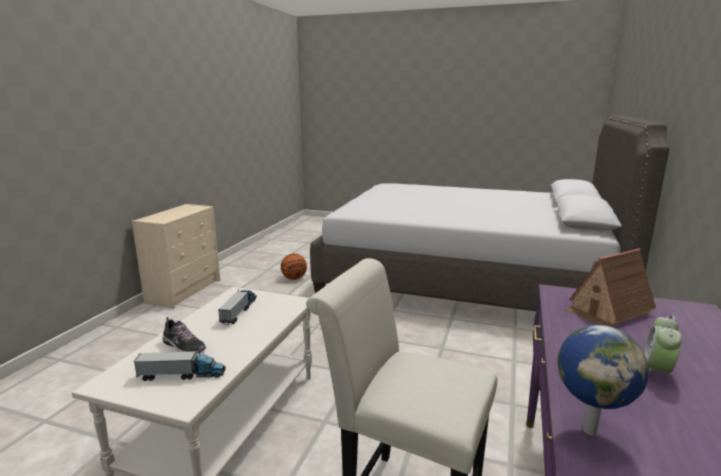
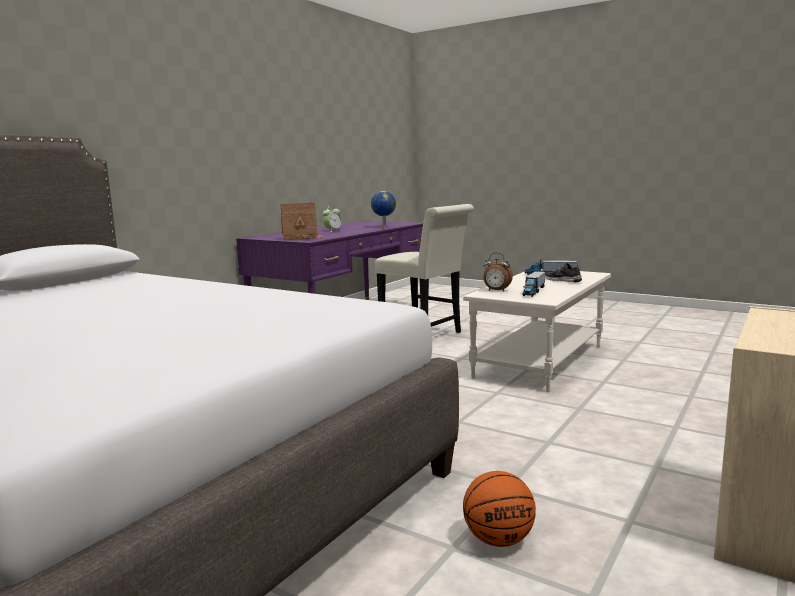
camera: 165 degrees left, 5 degrees down
none -> alarm clock [483,253,513,291]

